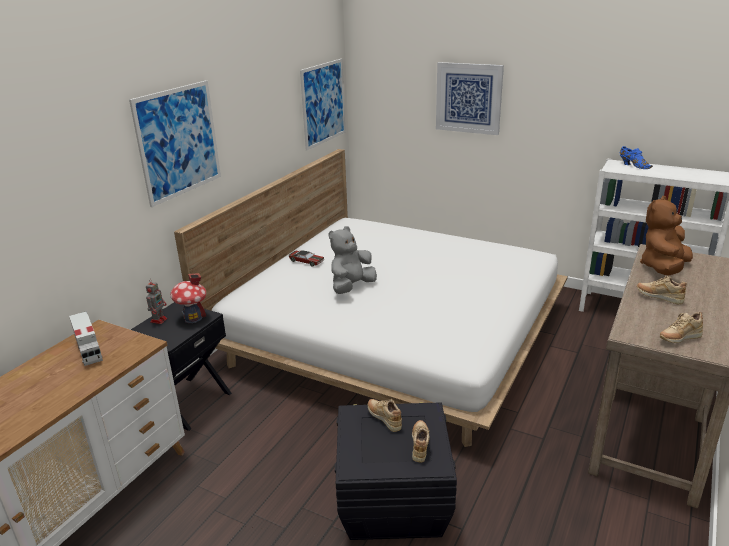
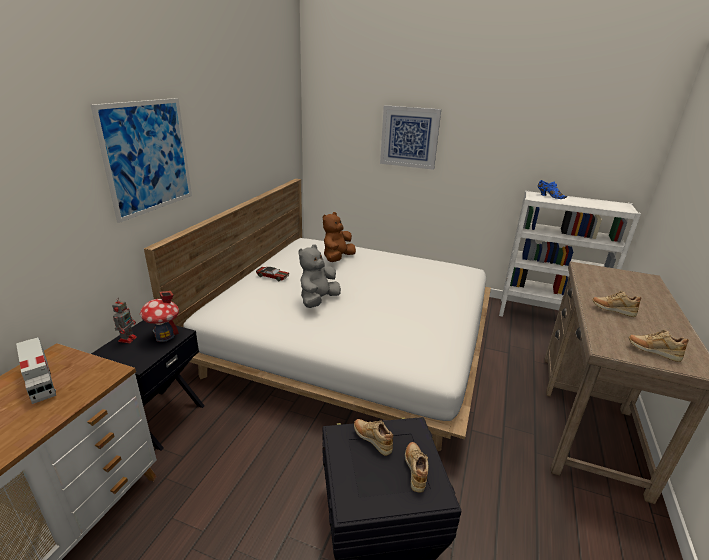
camera: 10 degrees left, 0 degrees up
picture [300,59,346,150] -> none
brown plush toy [640,196,693,276] -> brown plush toy moved to [323,212,356,262]
beige shoe [660,312,703,343] -> beige shoe turned 60 degrees clockwise [629,330,689,362]

